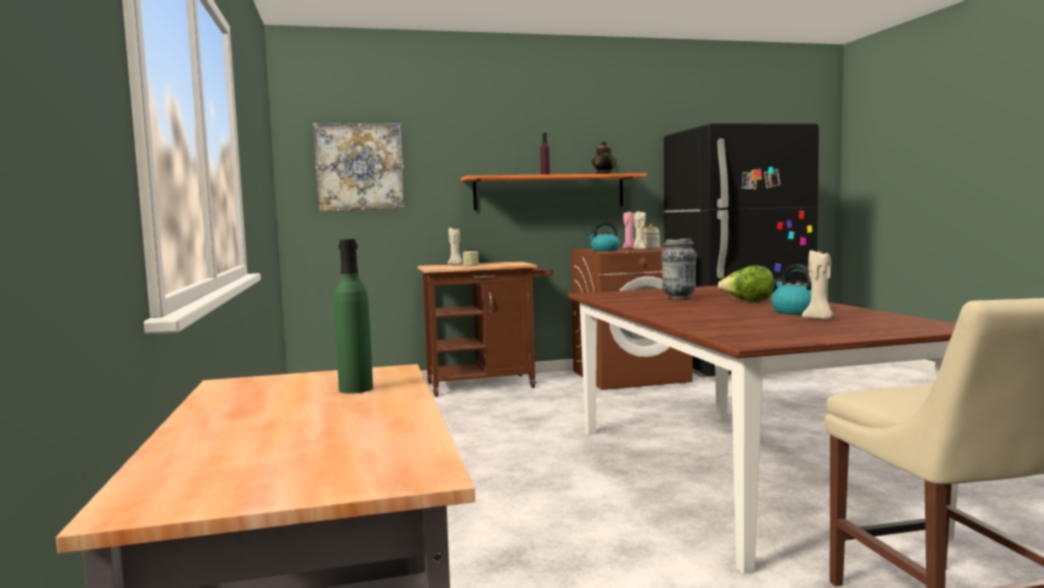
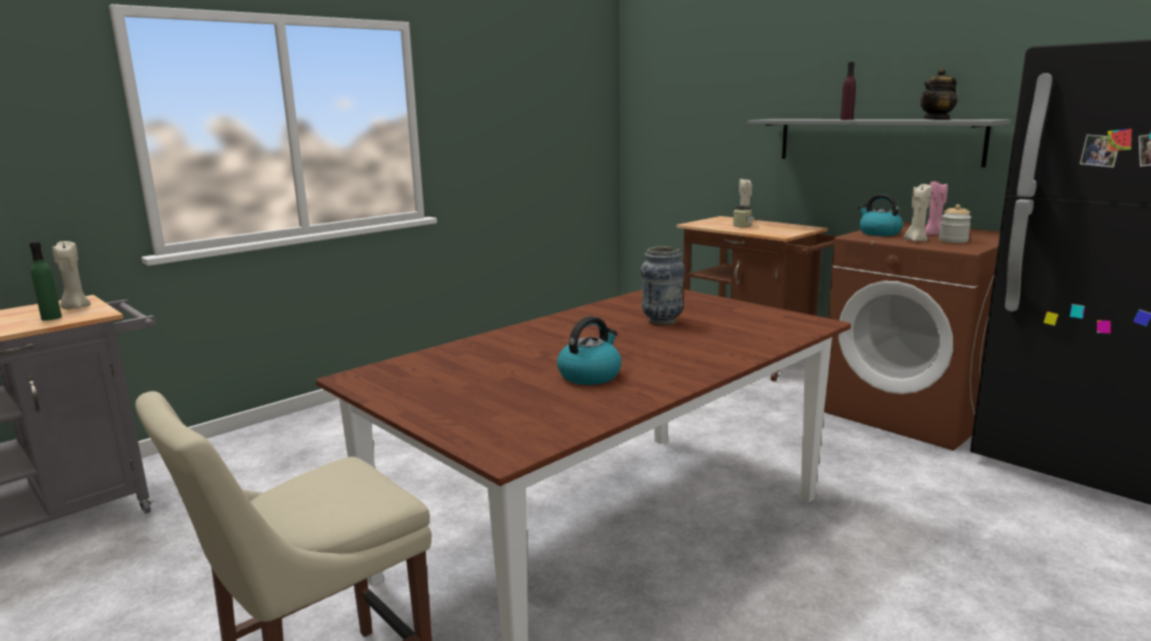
camera: 60 degrees right, 10 degrees up
picture [313,123,405,211] -> none
orange shelf [461,173,647,210] -> grey shelf [748,119,1011,167]
lettuce [718,265,774,302] -> none
beige candle [802,250,834,319] -> beige candle moved to [52,241,91,309]

